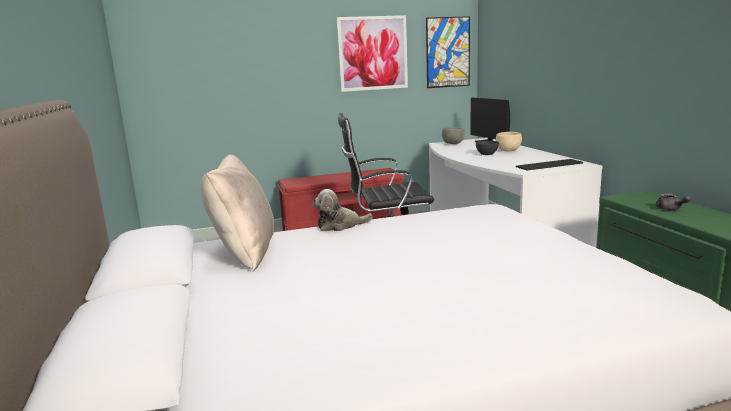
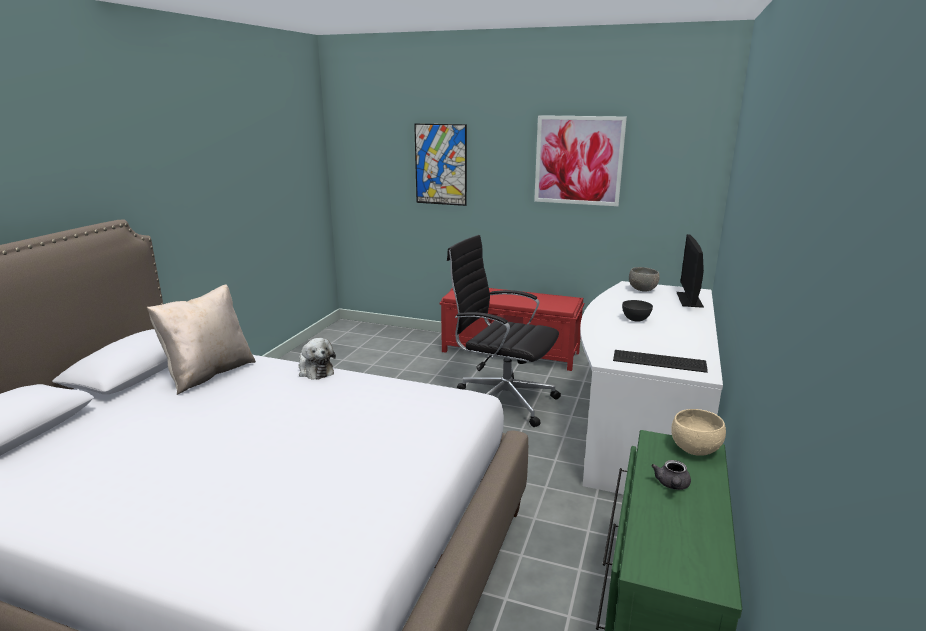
camera: 35 degrees right, 5 degrees up
plush toy [313,189,373,232] -> plush toy turned 150 degrees counterclockwise [299,338,336,380]
picture [426,16,470,88] -> picture moved to [414,123,467,206]
beige bowl [496,132,522,151] -> beige bowl moved to [671,409,726,456]

